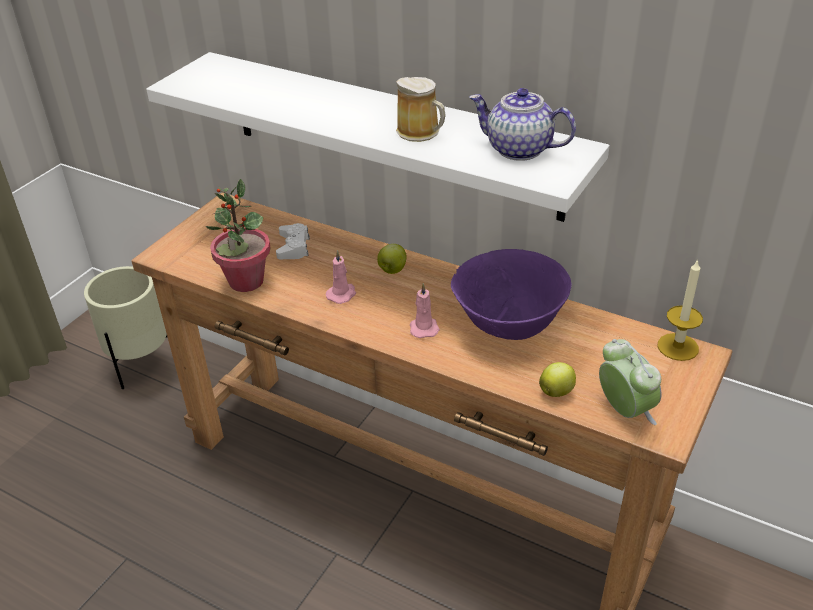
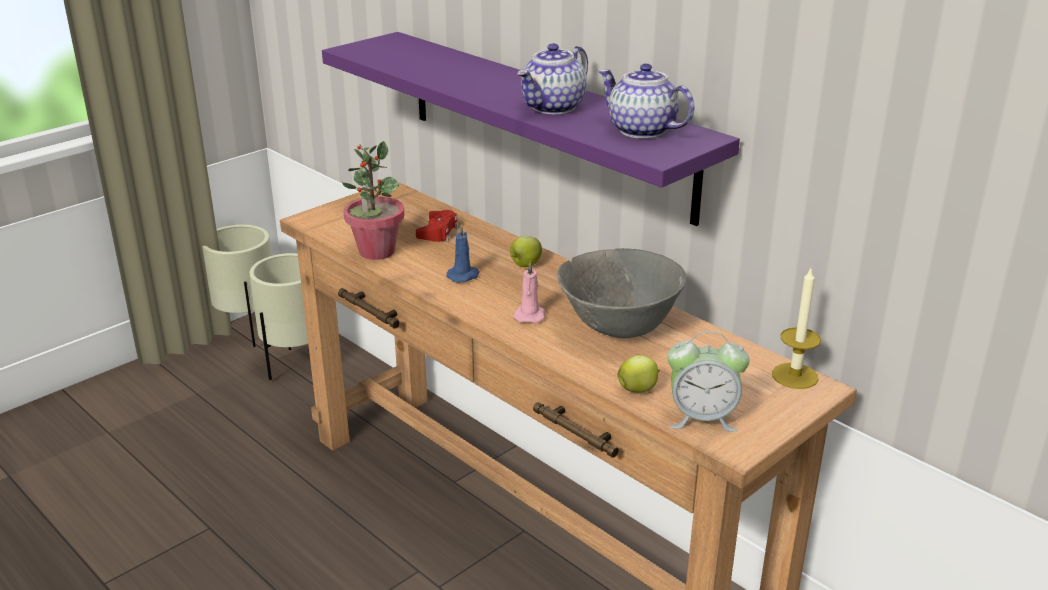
camera: 15 degrees right, 10 degrees down
white shelf [146,52,610,222] -> purple shelf [322,32,740,226]
white game controller [276,223,310,259] -> red game controller [416,210,458,242]
pink candle [326,250,356,304] -> blue candle [446,224,480,283]
mug [396,77,446,142] -> teapot [517,43,588,114]
purple bowl [451,249,572,340] -> grey bowl [557,248,687,338]
alarm clock [599,339,661,425] -> alarm clock turned 105 degrees clockwise [667,331,750,431]
none -> beige planter [202,224,272,347]

